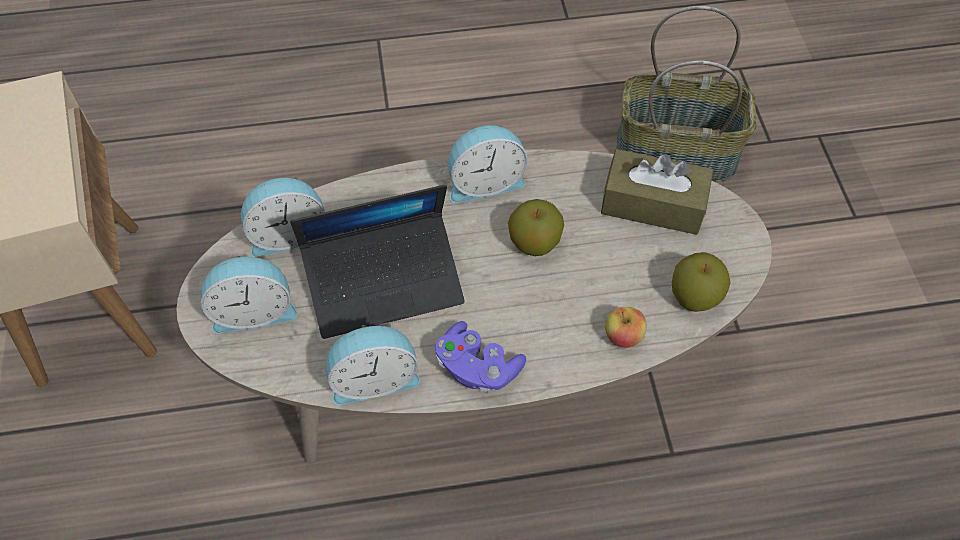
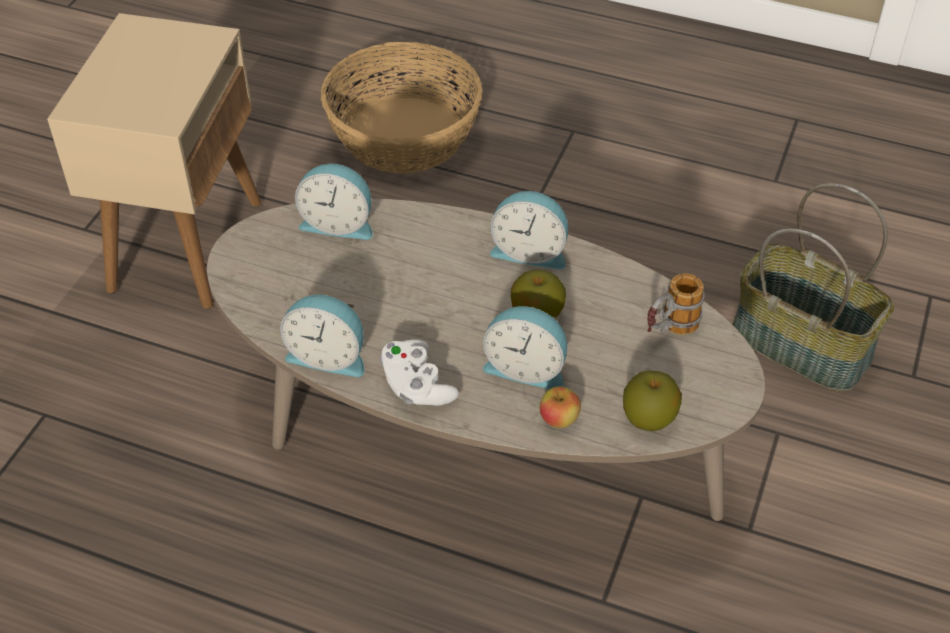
camera: 30 degrees right, 10 degrees down
alarm clock [201,255,298,334] -> alarm clock moved to [483,306,567,389]
laptop [290,185,465,339] -> none
purple game controller [435,321,526,394] -> white game controller [380,340,459,406]
brown tissue box [601,149,713,235] -> mug [647,274,705,335]
none -> basket [321,42,483,173]

